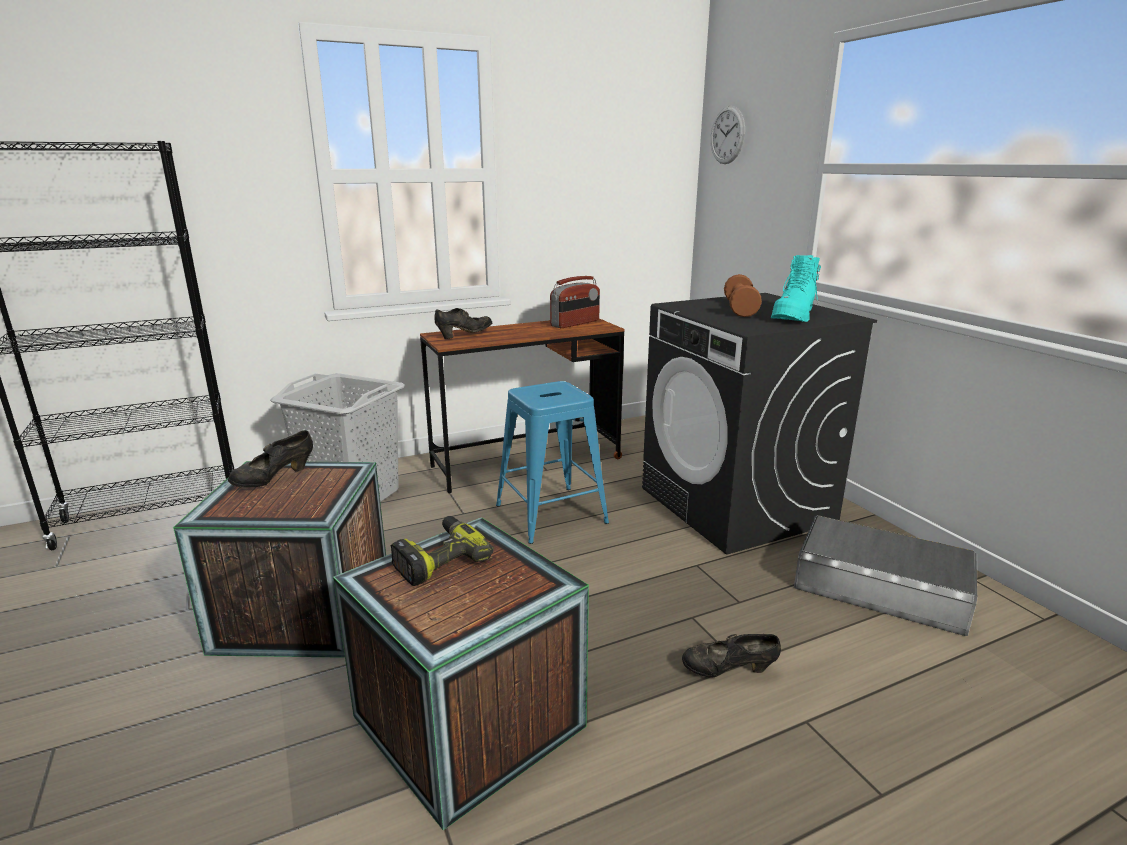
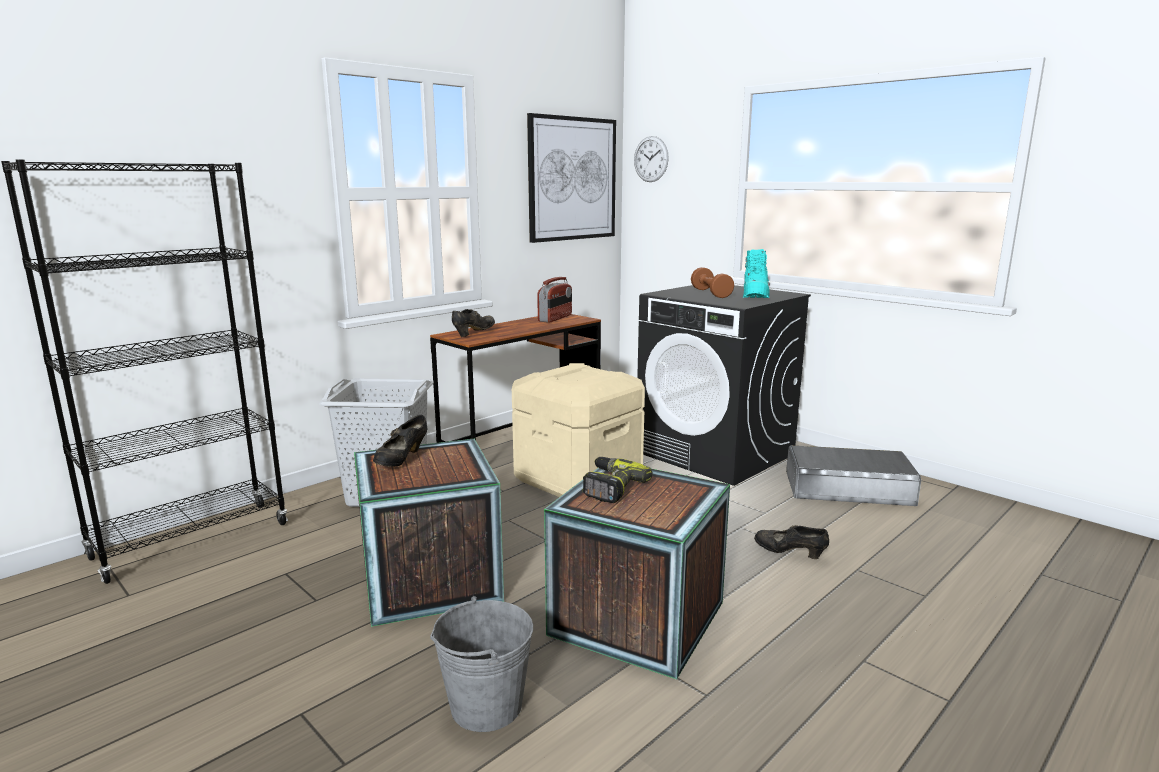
camera: 20 degrees left, 5 degrees down
blue stool [496,381,609,544] -> beige storage box [512,363,645,497]
black shoe [682,634,781,677] -> black shoe turned 45 degrees clockwise [754,525,829,559]
none -> grey bucket [430,596,533,732]
none -> picture [527,113,616,243]

